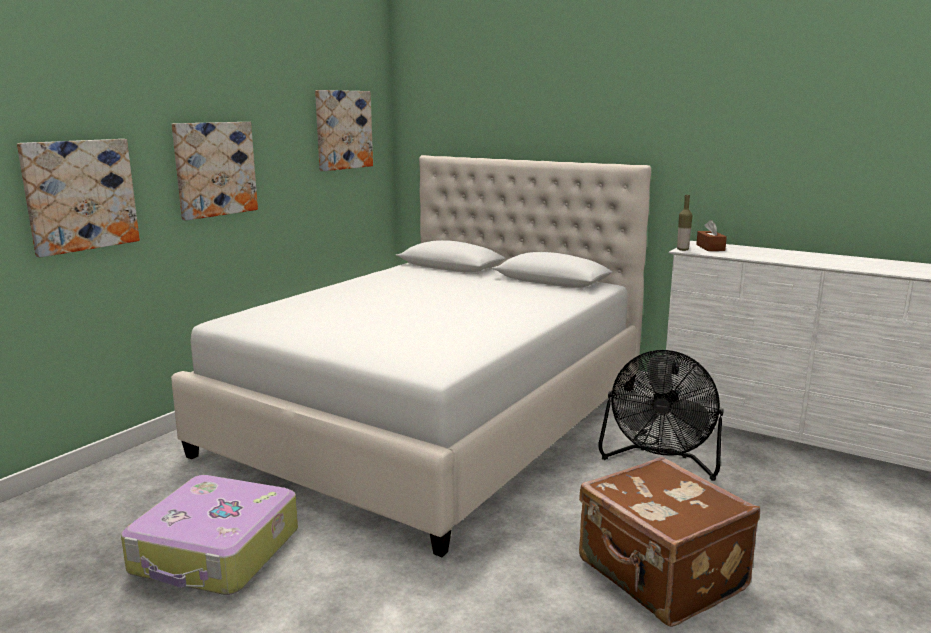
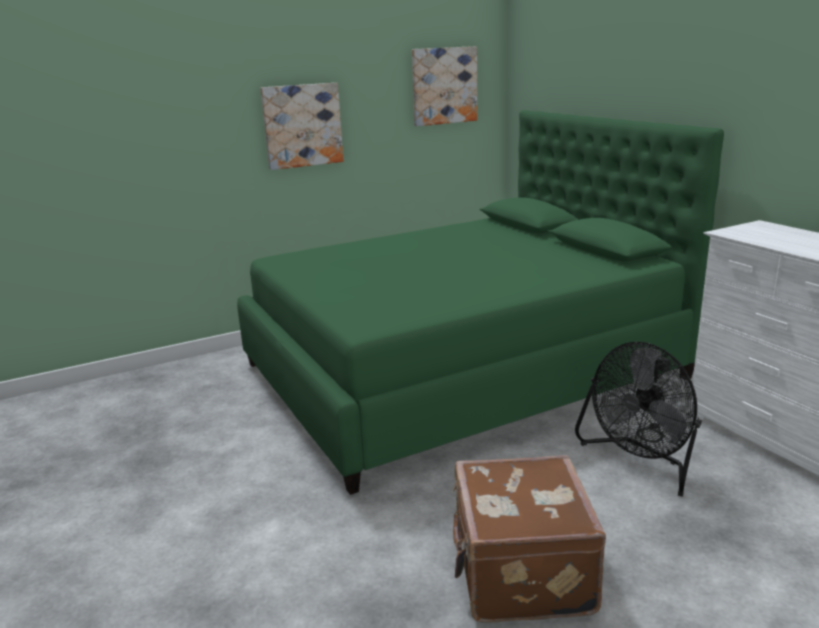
camera: 30 degrees right, 5 degrees up
picture [17,139,140,258] -> none
suitcase [121,475,298,595] -> none
white bed [171,155,651,557] -> green bed [237,110,724,495]
bottle [677,195,692,251] -> none
brown tissue box [696,220,727,251] -> none

